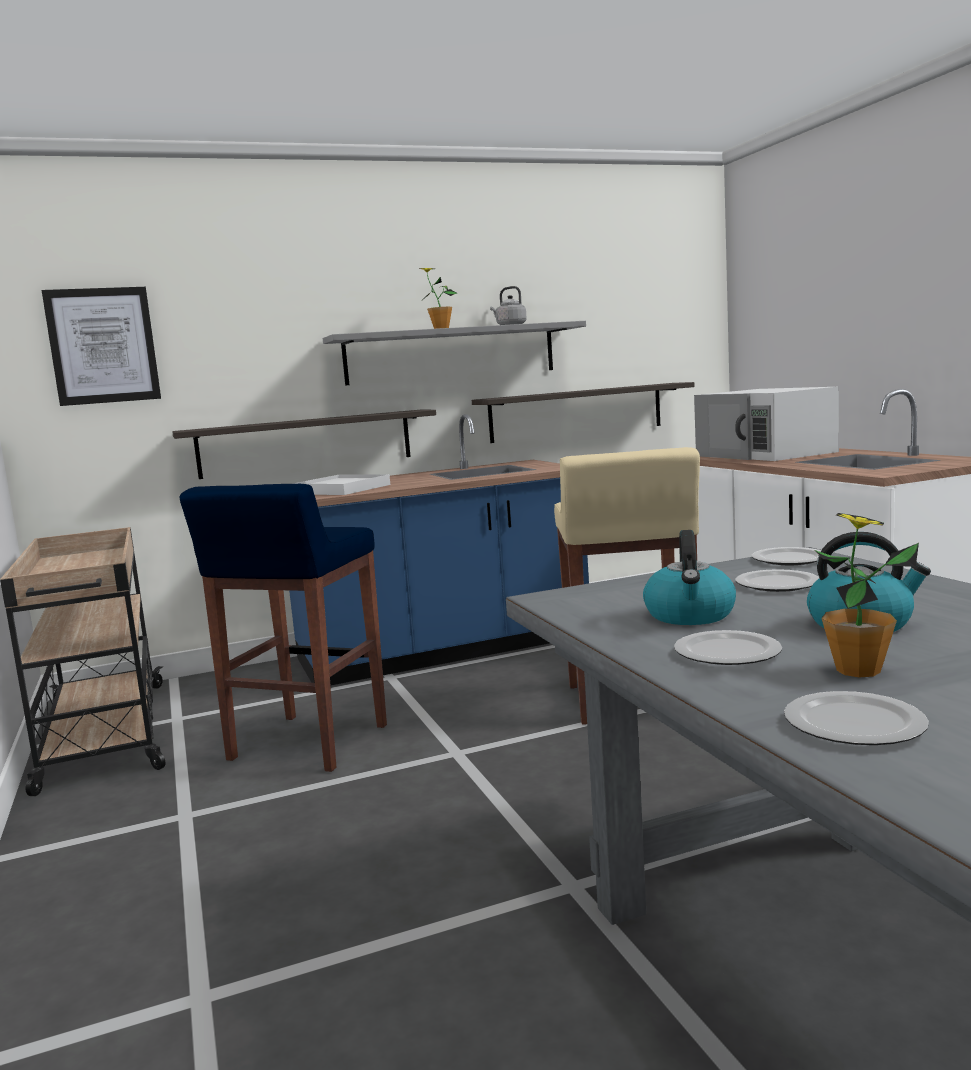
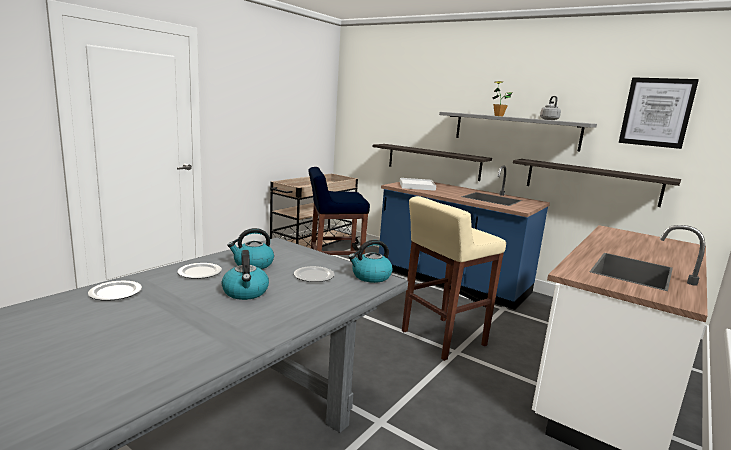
camera: 55 degrees right, 5 degrees up
picture [42,287,161,406] -> picture moved to [619,77,699,149]
white microwave [694,387,839,461] -> none
plate [752,547,821,565] -> kettle [348,240,392,283]
potted plant [814,513,919,677] -> none

